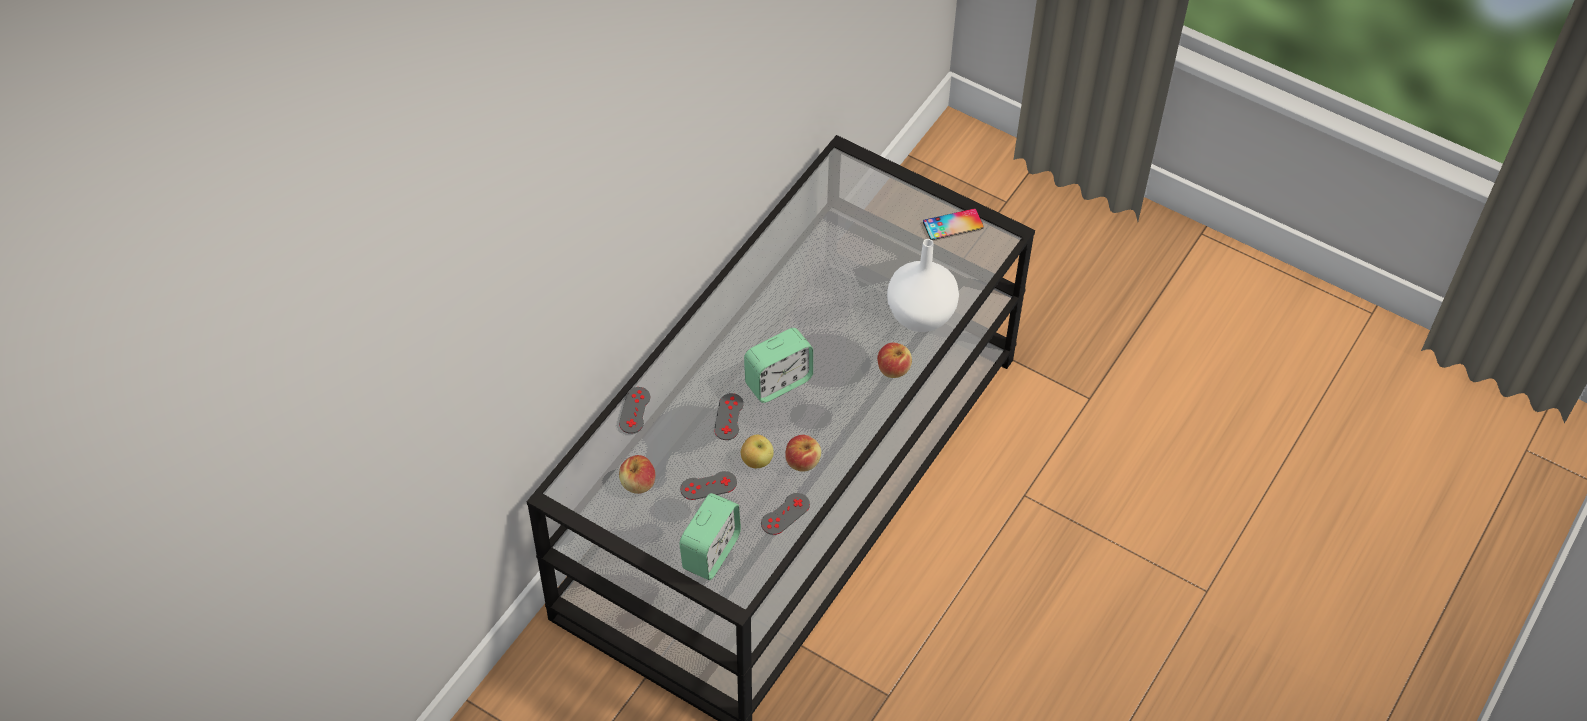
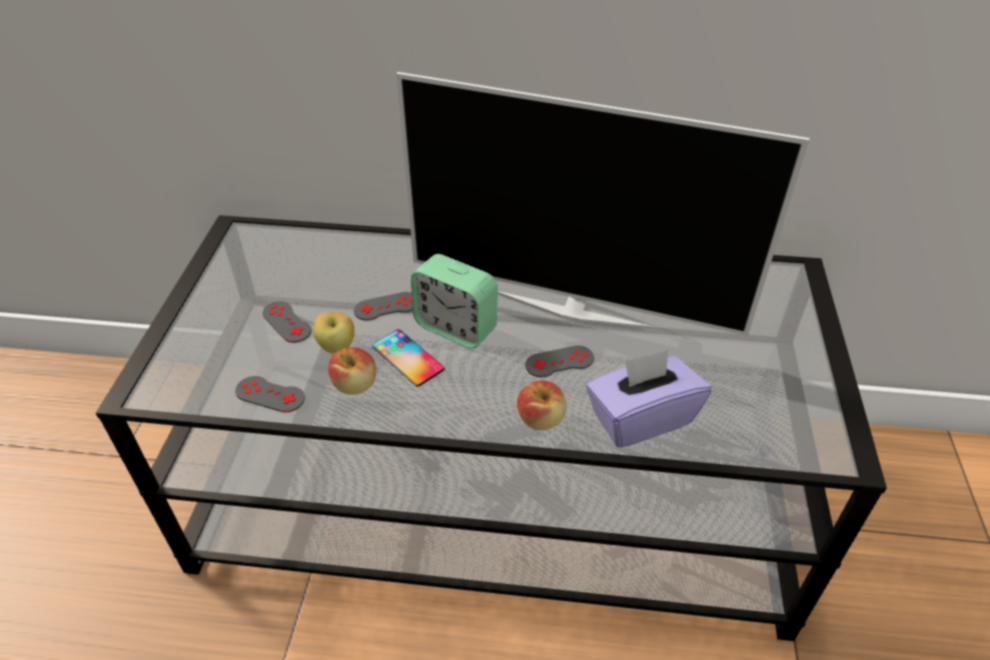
camera: 65 degrees right, 10 degrees down
grey game controller [619,387,650,434] -> grey game controller moved to [525,345,594,377]
apple [619,455,655,494] -> none
alarm clock [679,493,741,580] -> none
white vase [887,239,959,332] -> purple tissue box [586,349,711,448]
phone [923,209,984,240] -> phone moved to [372,329,445,387]
none -> television [396,72,809,336]

